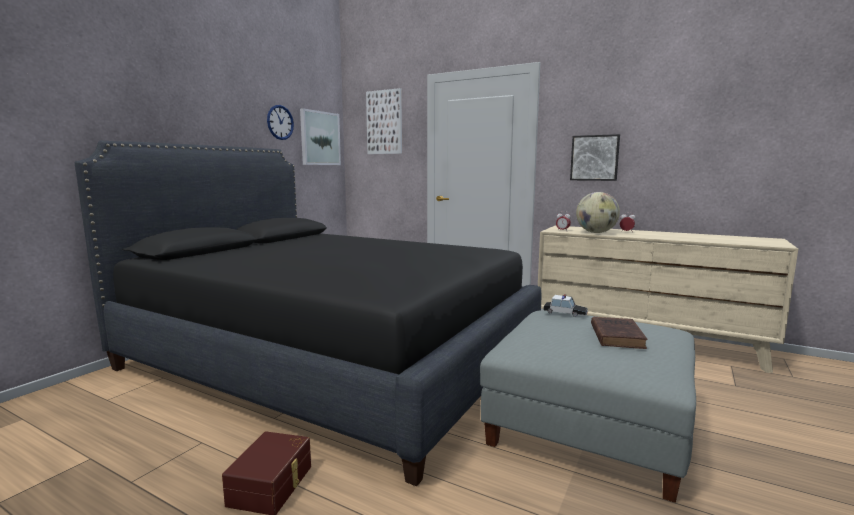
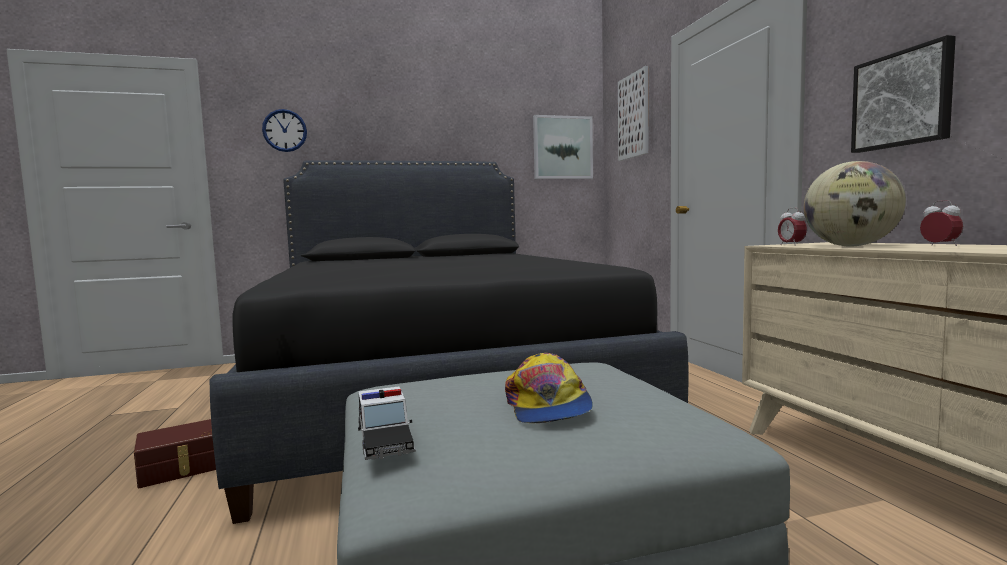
camera: 45 degrees right, 5 degrees down
wall clock [267,105,294,140] -> wall clock moved to [262,109,307,152]
toy car [544,294,588,317] -> toy car moved to [358,386,416,460]
brown book [591,317,648,349] -> cap [505,353,593,423]

